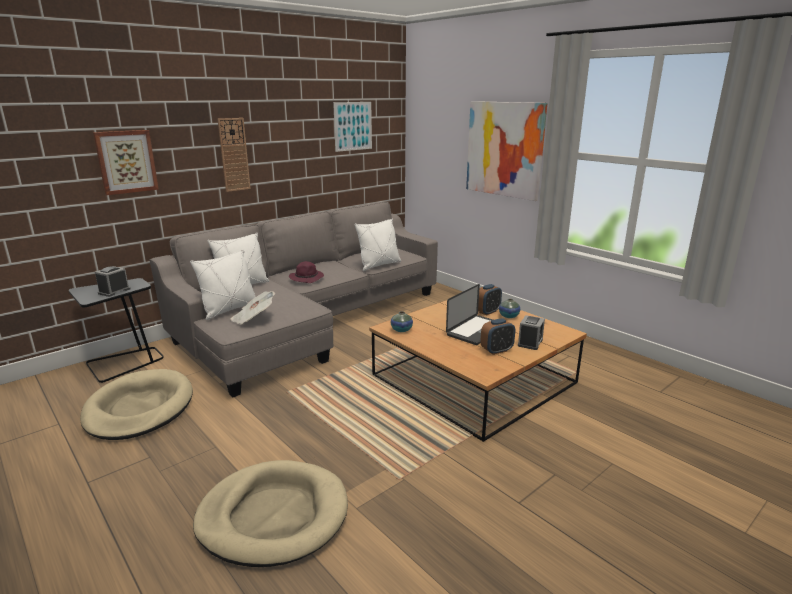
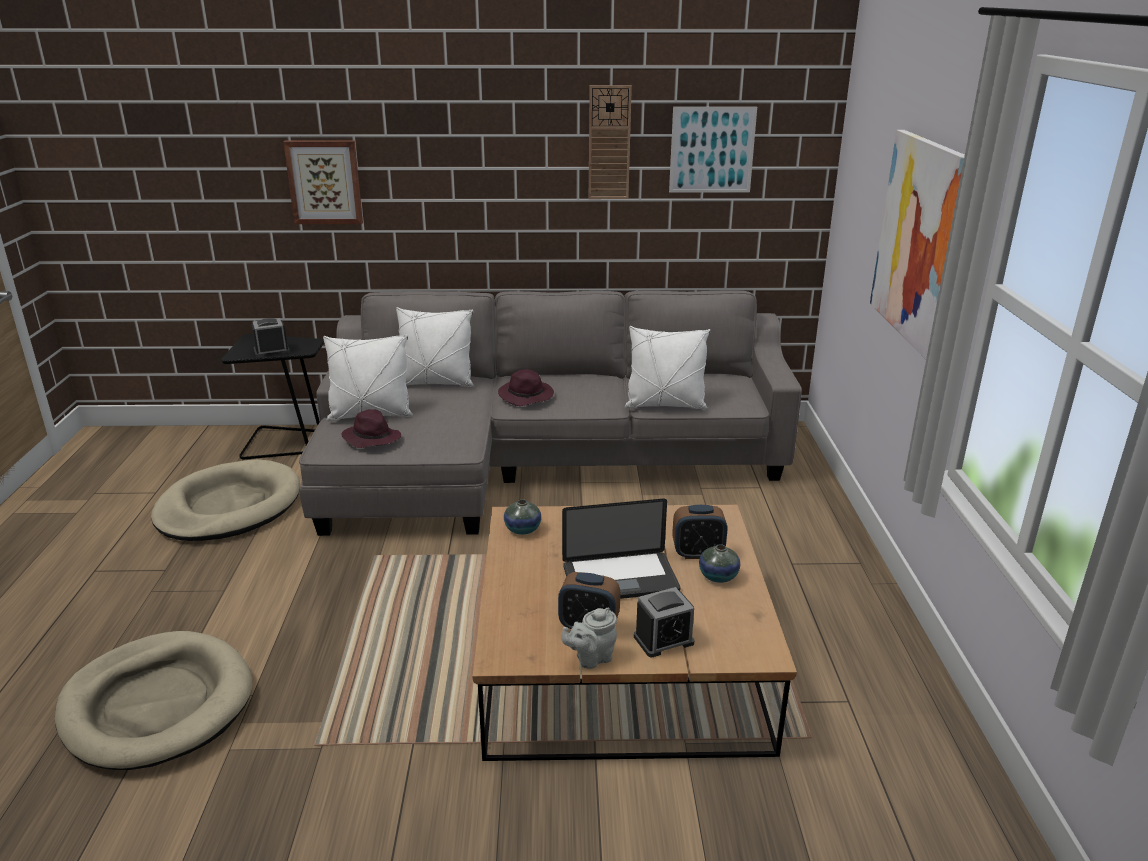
camera: 40 degrees right, 5 degrees up
wall clock [218,118,251,192] -> wall clock moved to [589,85,632,199]
newspaper [230,291,275,325] -> purple hat [341,409,401,448]
none -> grey teapot [561,608,617,669]

